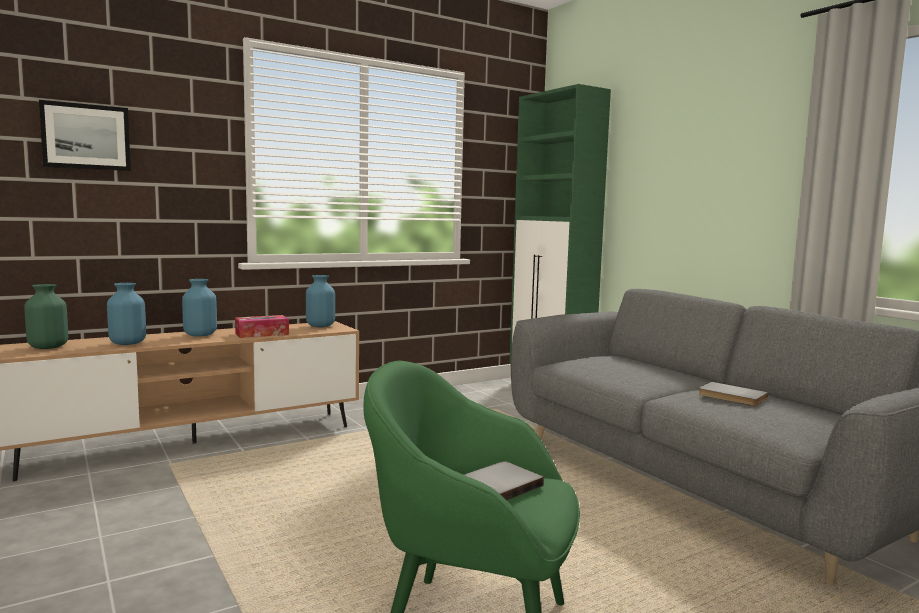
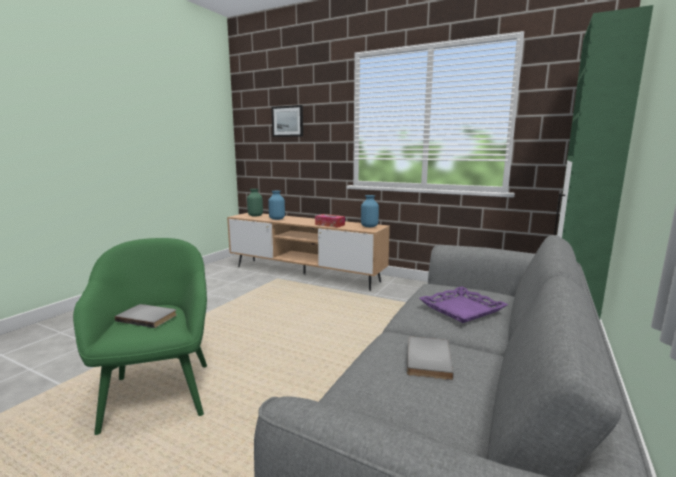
camera: 60 degrees right, 5 degrees up
blue vase [182,279,217,336] -> none
none -> purple tray [419,286,508,323]

